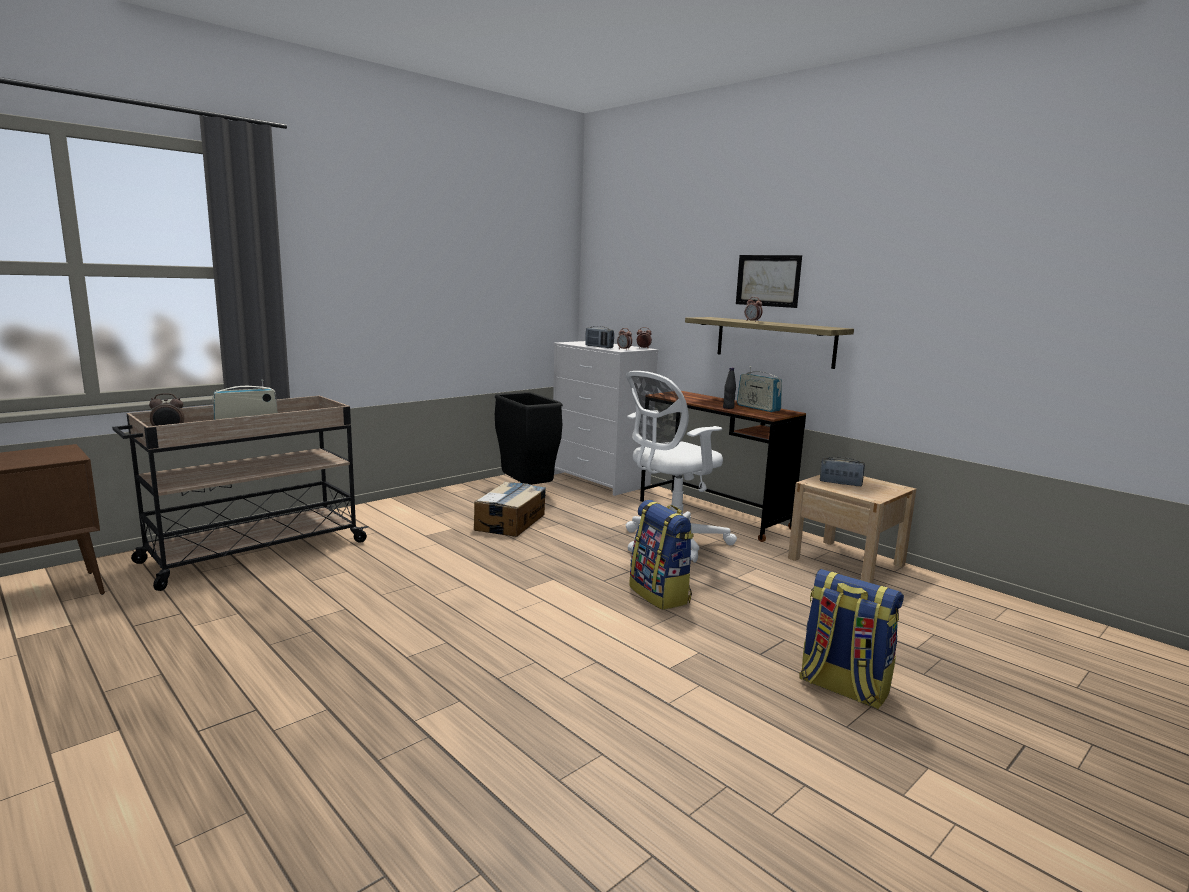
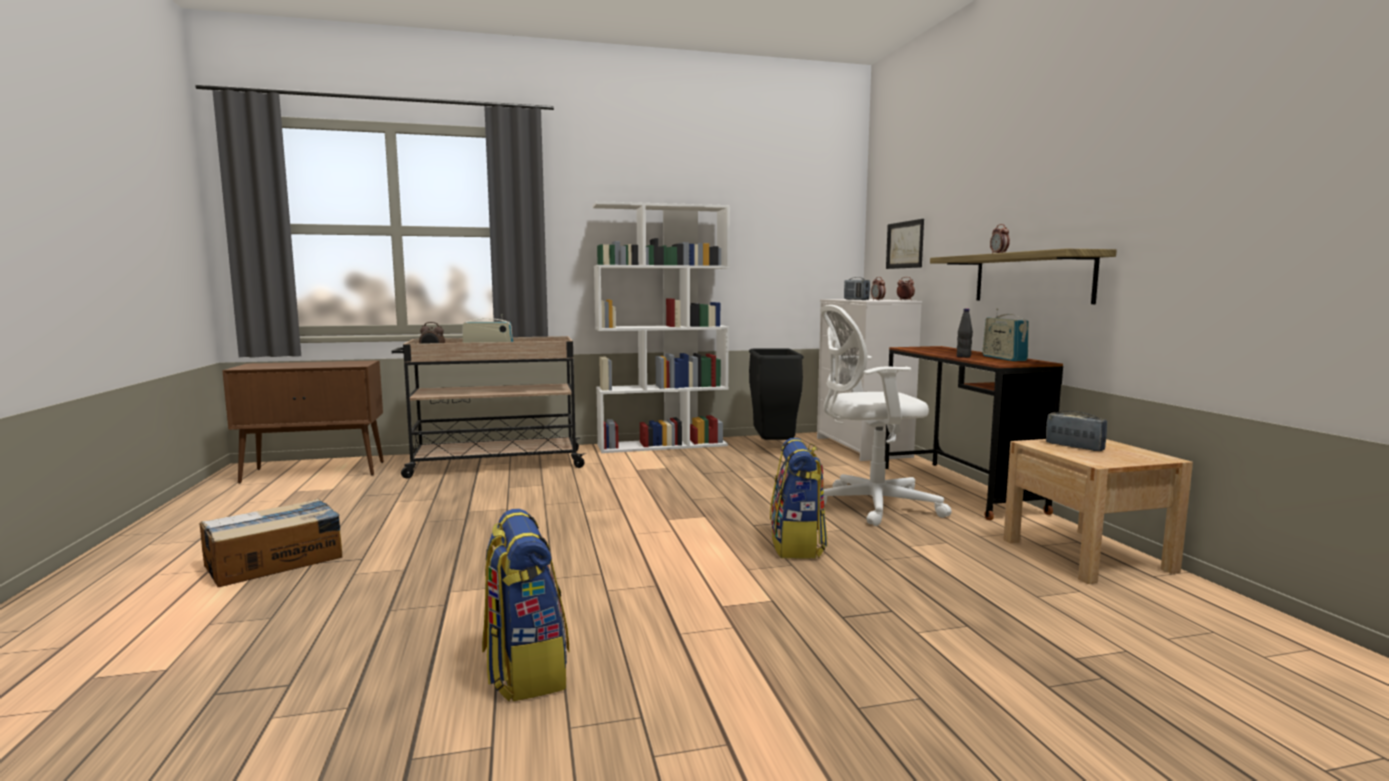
camera: 30 degrees right, 5 degrees down
cardboard box [474,482,546,537] -> cardboard box moved to [200,498,343,587]
picture [736,255,802,308] -> picture moved to [886,219,924,269]
backpack [799,569,904,709] -> backpack moved to [482,509,569,702]
none -> white bookcase [592,201,730,453]

